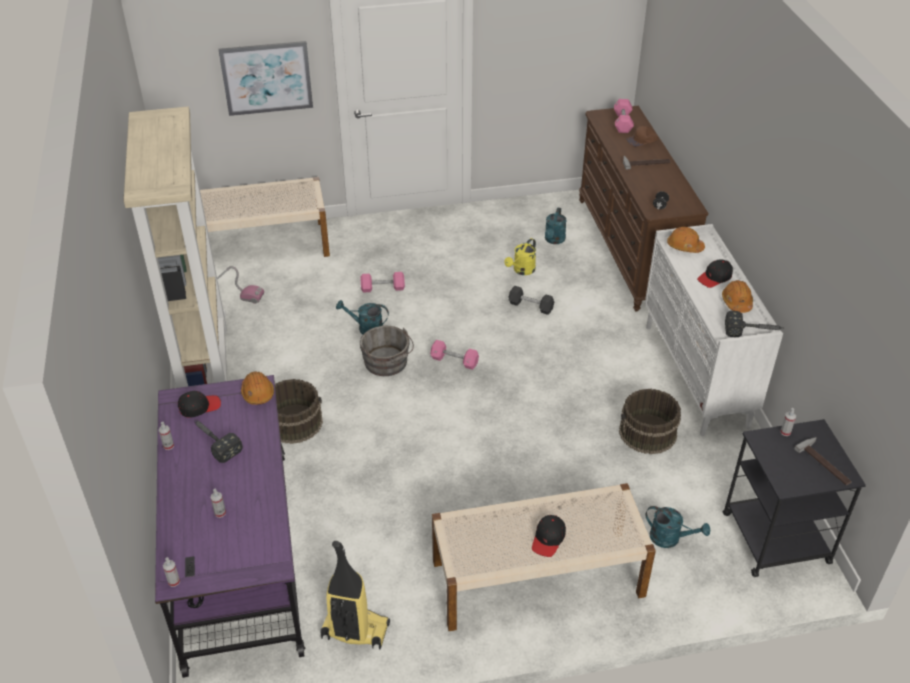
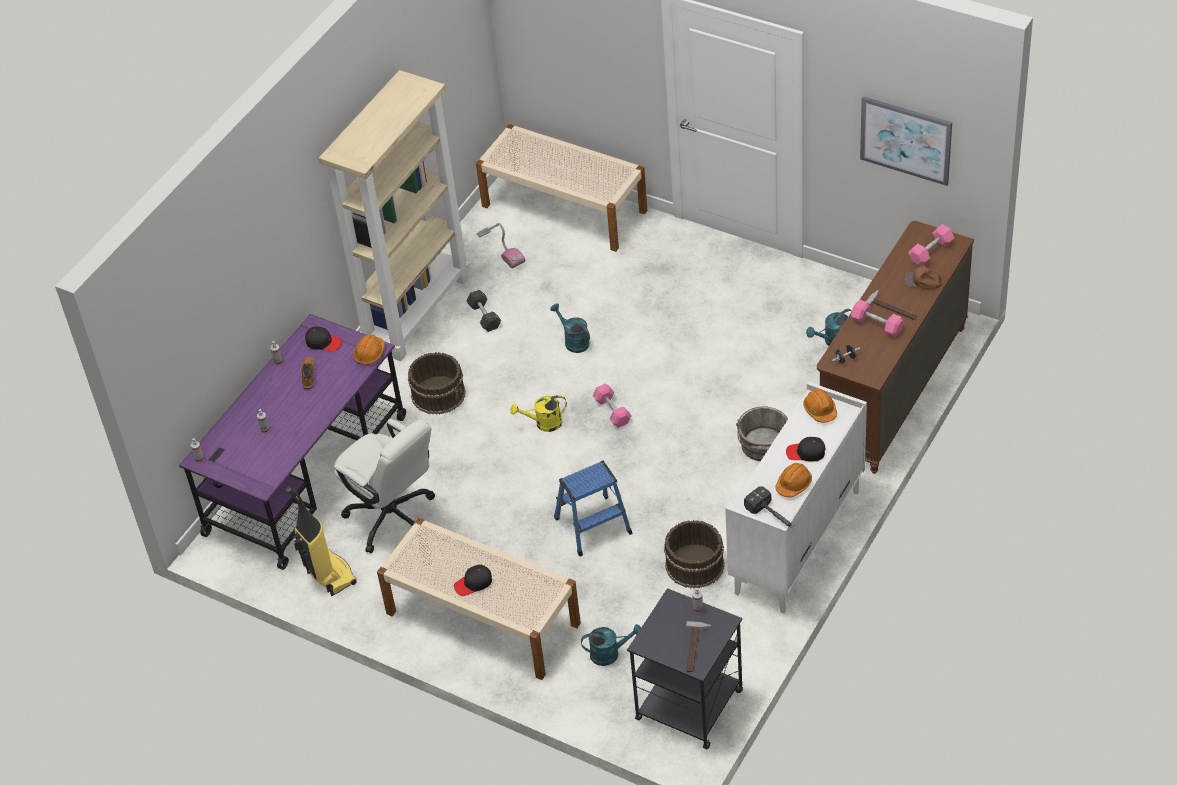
camera: 45 degrees right, 5 degrees up
hammer [194,420,243,463] -> boot [301,357,315,389]
picture [219,41,313,116] -> picture moved to [860,96,952,186]
pink dumbbell [360,272,405,293] -> pink dumbbell moved to [851,300,904,337]
grey bucket [360,326,414,376] -> grey bucket moved to [736,406,788,461]
yellow watering can [504,238,536,275] -> yellow watering can moved to [510,395,567,432]
black dumbbell [508,286,554,315] -> black dumbbell moved to [466,290,501,332]
turquoise watering can [645,506,710,548] -> turquoise watering can turned 75 degrees counterclockwise [581,624,641,666]
none -> white office chair [334,419,435,553]
none -> blue step ladder [554,460,632,557]

